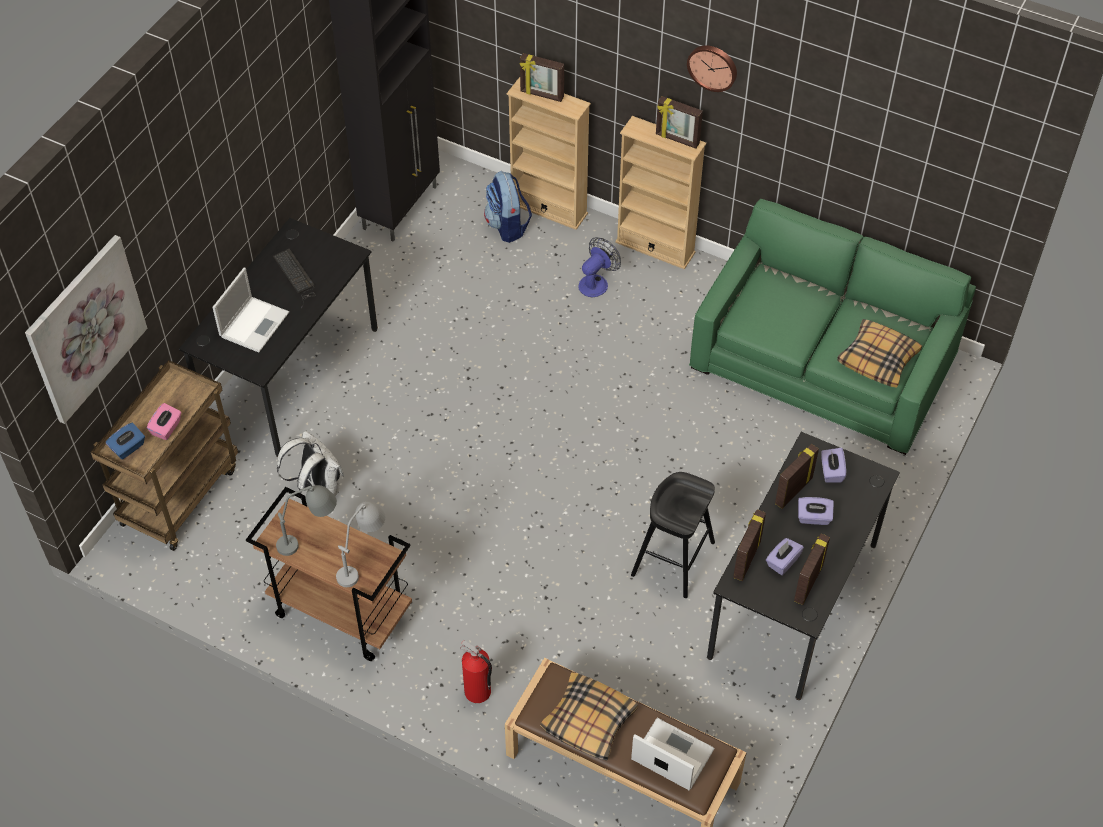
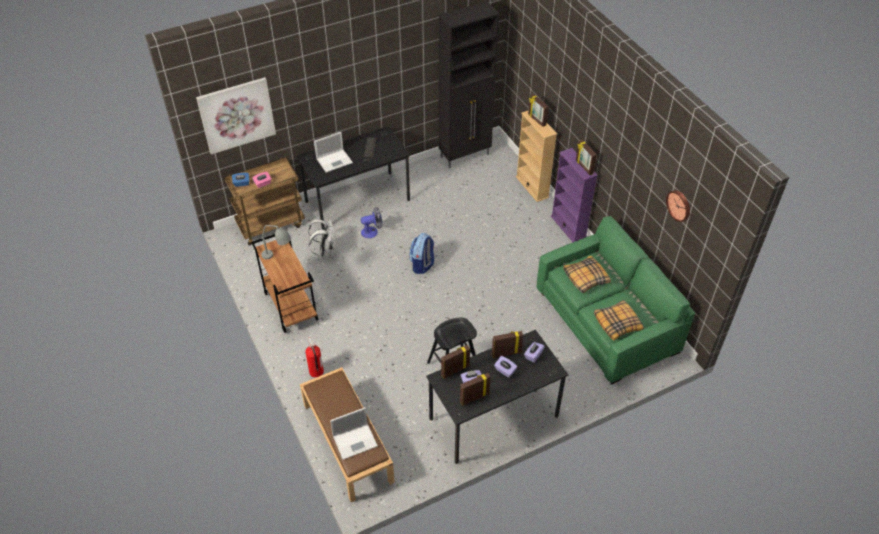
camera: 35 degrees right, 5 degrees down
grey table lamp [336,501,385,587] -> none
backpack [484,171,532,243] -> backpack moved to [409,233,434,274]
pillow [540,672,638,760] -> pillow moved to [563,255,611,293]
fan [578,237,621,297] -> fan moved to [361,207,382,238]
beige bookcase [615,116,706,270] -> purple bookcase [551,148,598,242]
laptop [631,718,714,791] -> laptop turned 90 degrees clockwise [330,407,378,460]
wall clock [687,45,737,92] -> wall clock moved to [666,190,690,222]

